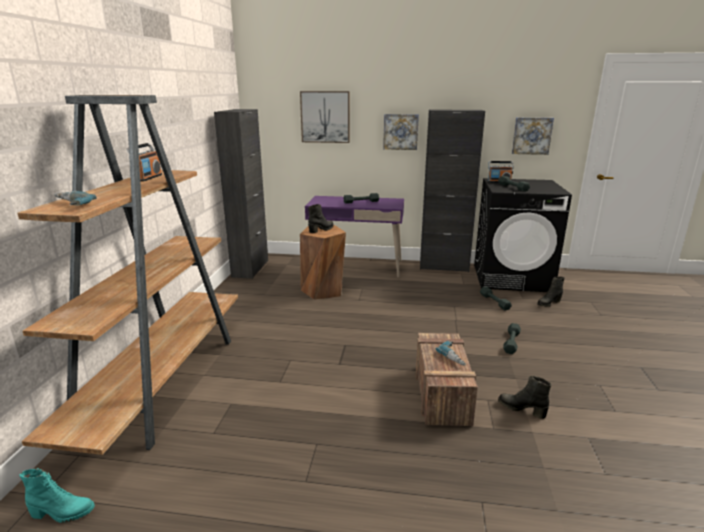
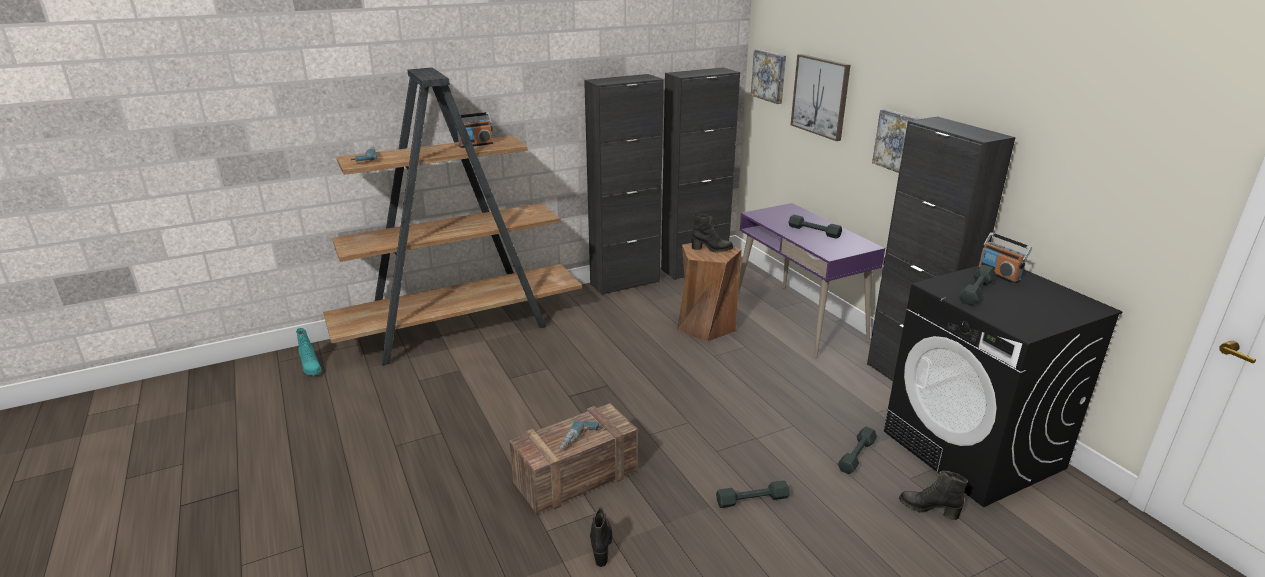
camera: 55 degrees right, 5 degrees up
picture [512,117,554,155] -> picture moved to [751,49,786,104]
none -> black cabinet [584,74,664,295]

